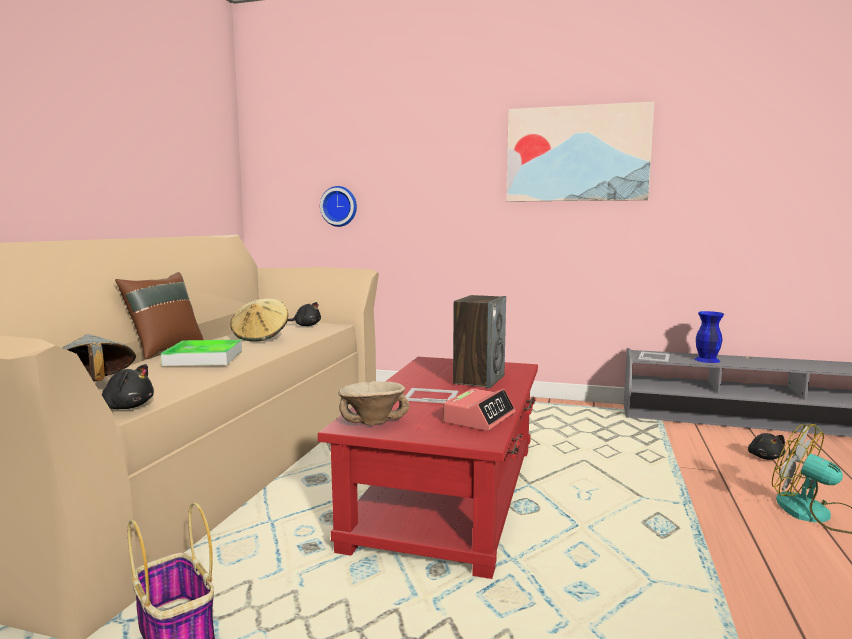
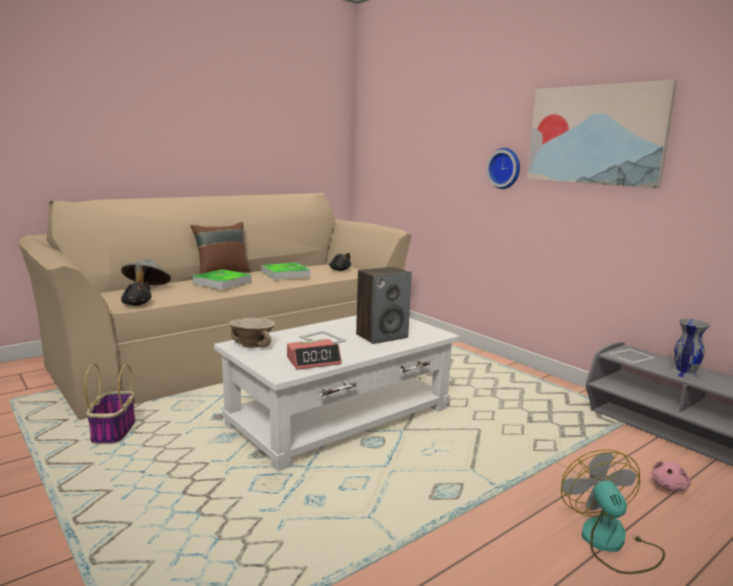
camera: 35 degrees right, 5 degrees up
beige hat [230,298,288,342] -> tray [262,262,310,280]
red coffee table [318,357,538,579] -> white coffee table [214,315,460,471]
wall clock [320,186,357,227] -> wall clock moved to [486,148,520,189]
blue vase [694,311,724,363] -> grey vase [670,319,710,379]
black plush toy [748,433,785,460] -> pink plush toy [652,460,691,492]

